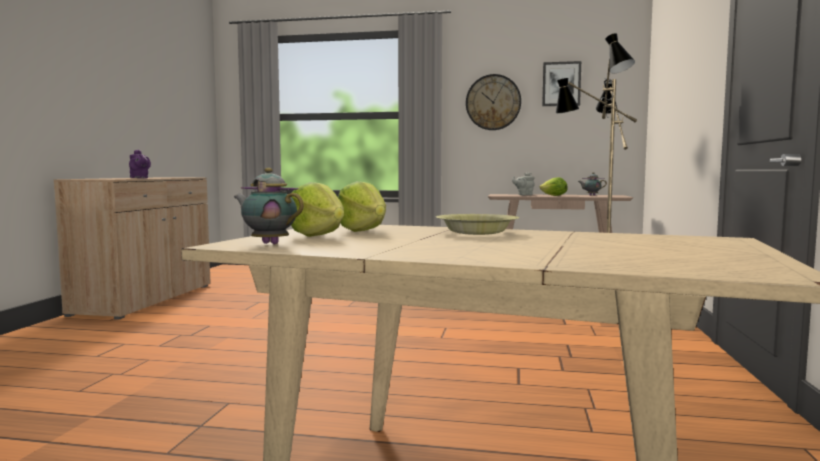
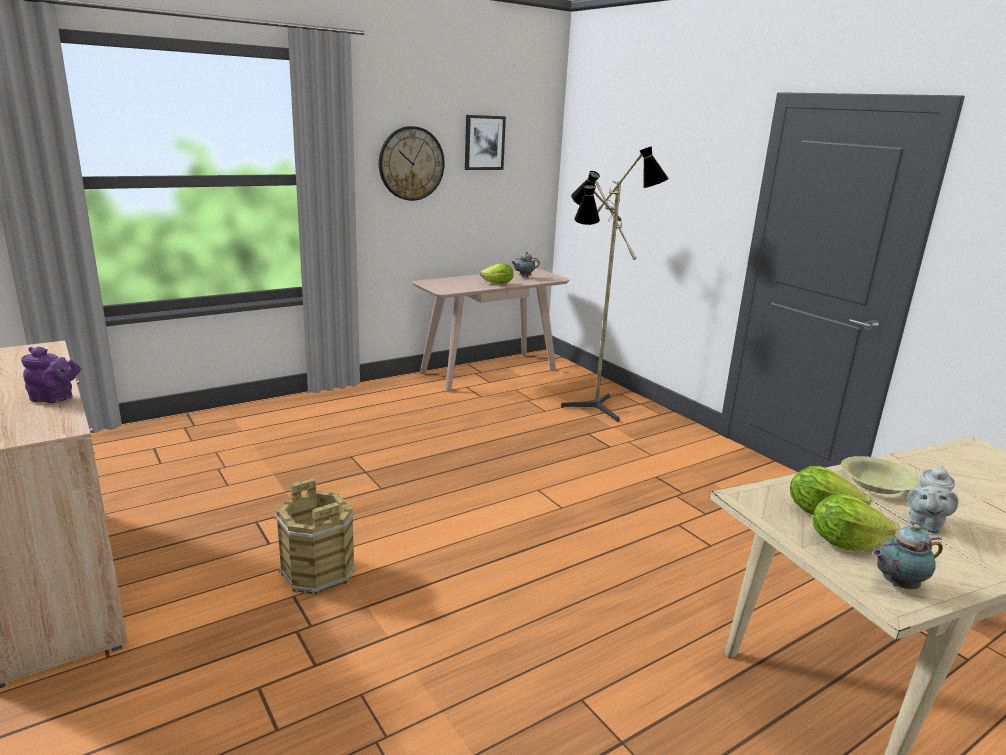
camera: 45 degrees left, 15 degrees up
grey teapot [512,172,535,195] -> grey teapot moved to [908,465,959,534]
none -> brown bucket [275,478,356,595]

